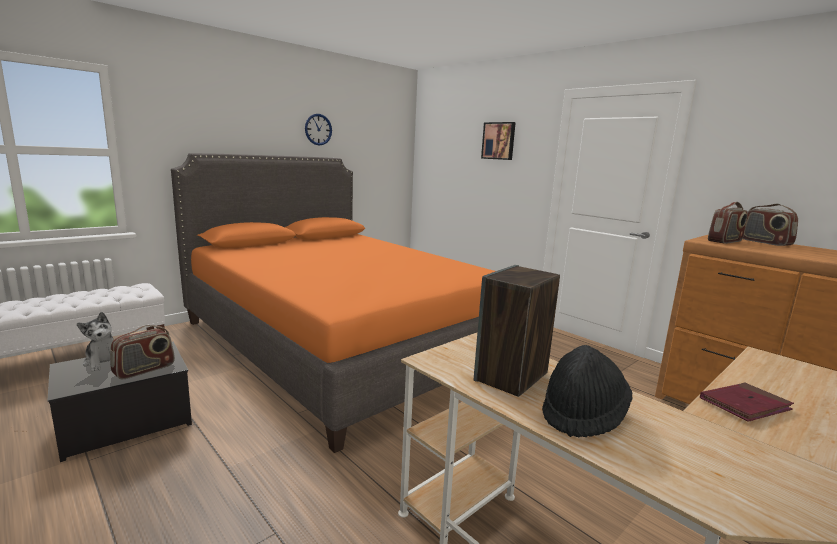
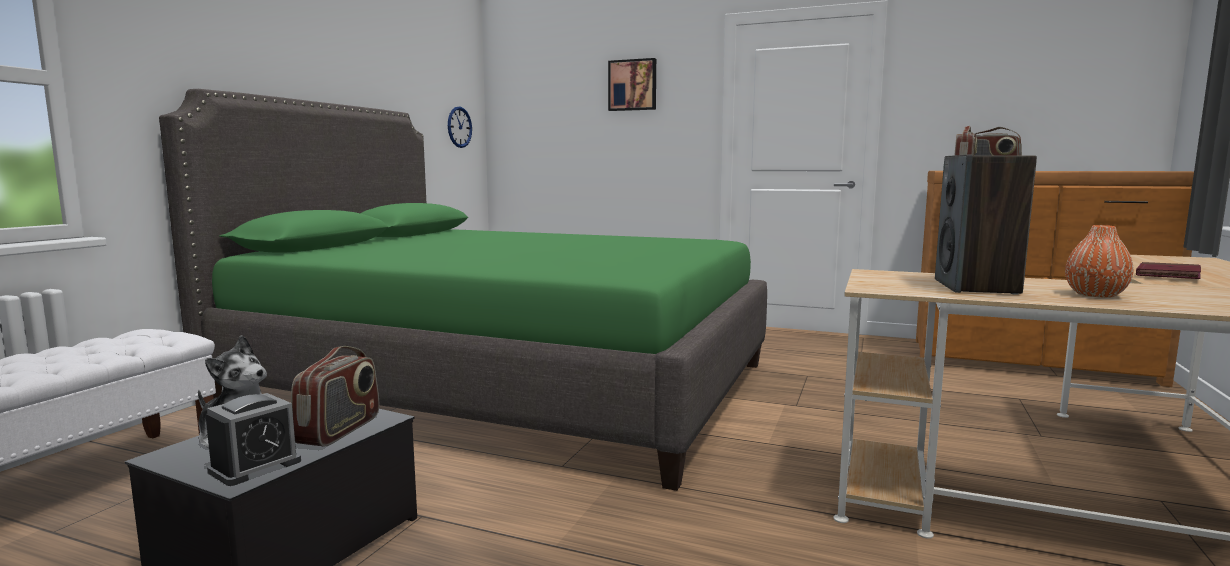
camera: 25 degrees left, 5 degrees down
orange bed [171,153,495,453] -> green bed [159,89,767,491]
wall clock [305,114,332,145] -> wall clock moved to [448,107,472,148]
black hat [542,345,632,438] -> orange vase [1065,225,1134,298]
none -> alarm clock [205,393,301,486]

